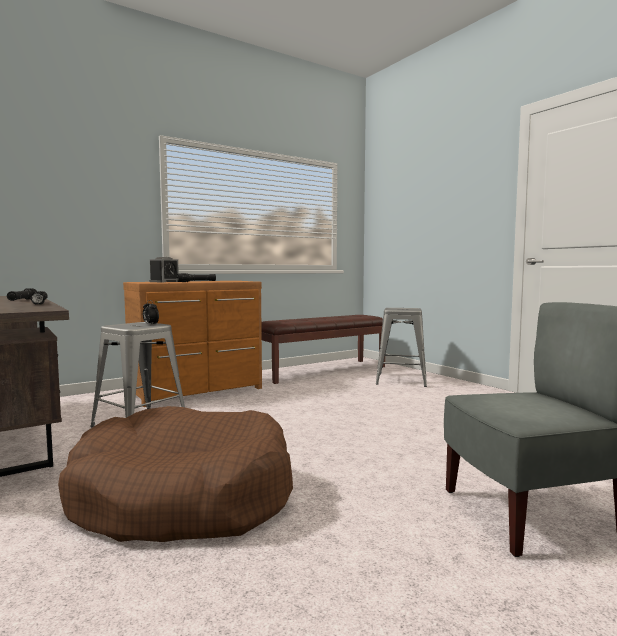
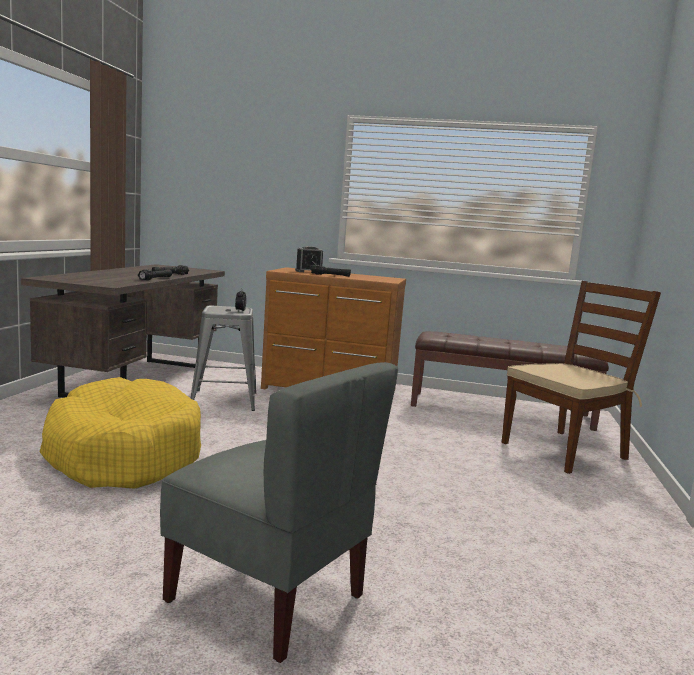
camera: 45 degrees right, 5 degrees up
brown dog bed [58,406,293,542] -> yellow dog bed [39,377,201,489]
grey stool [376,308,427,387] -> brown chair [502,281,661,474]

